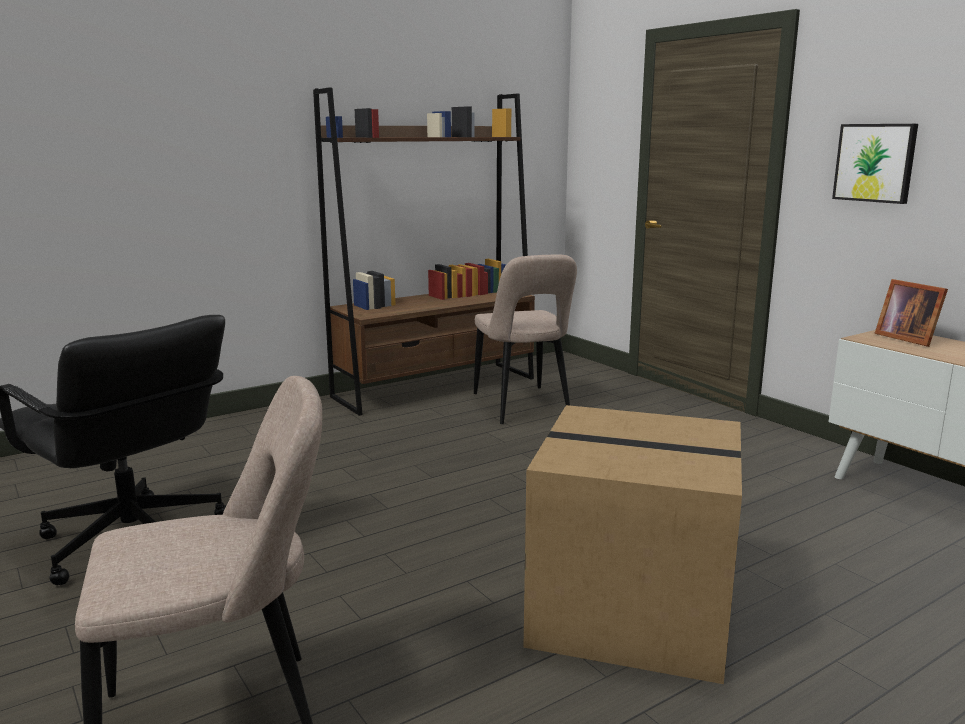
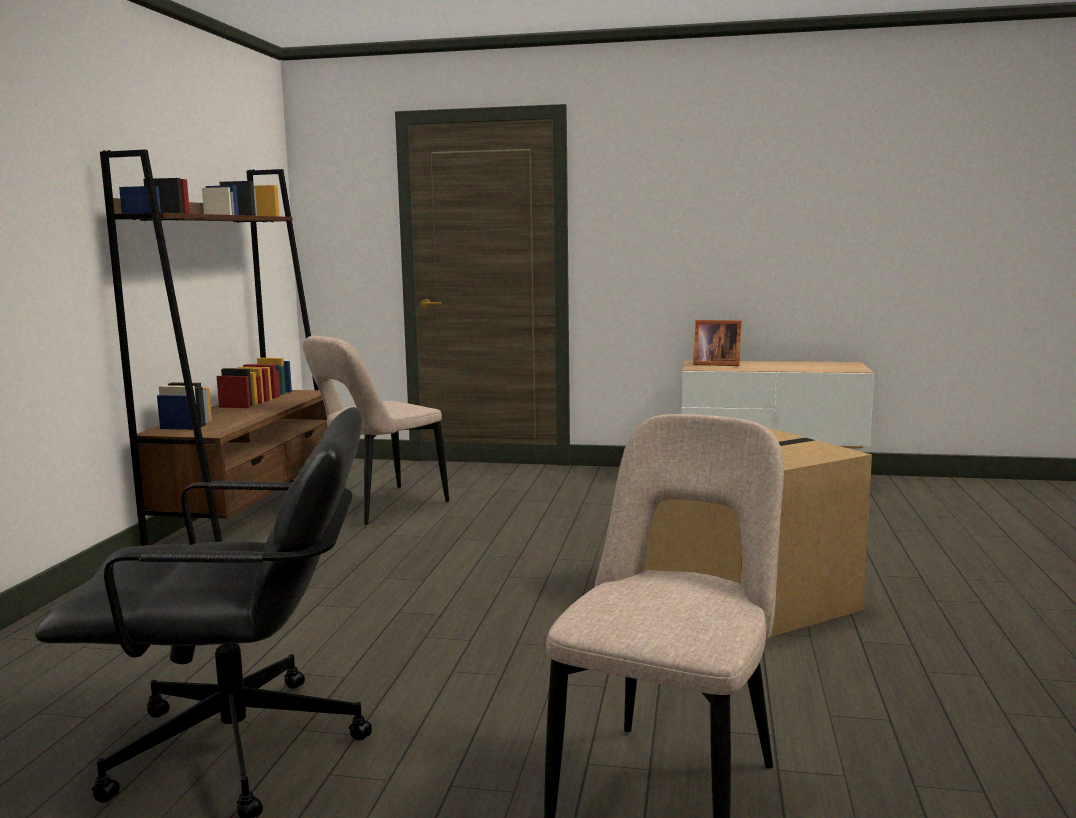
camera: 45 degrees left, 5 degrees down
beige chair [474,255,577,424] -> beige chair turned 105 degrees clockwise [303,336,449,525]
picture [832,124,918,204] -> none

